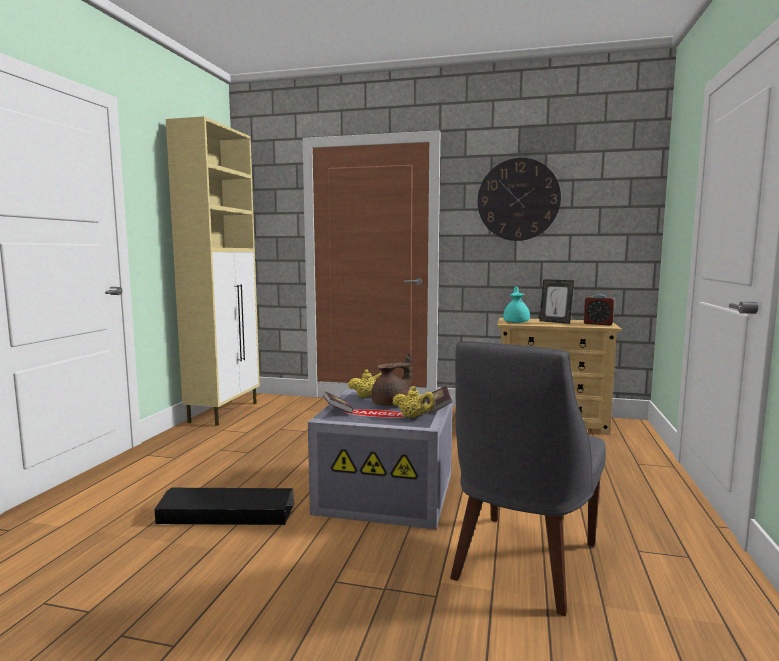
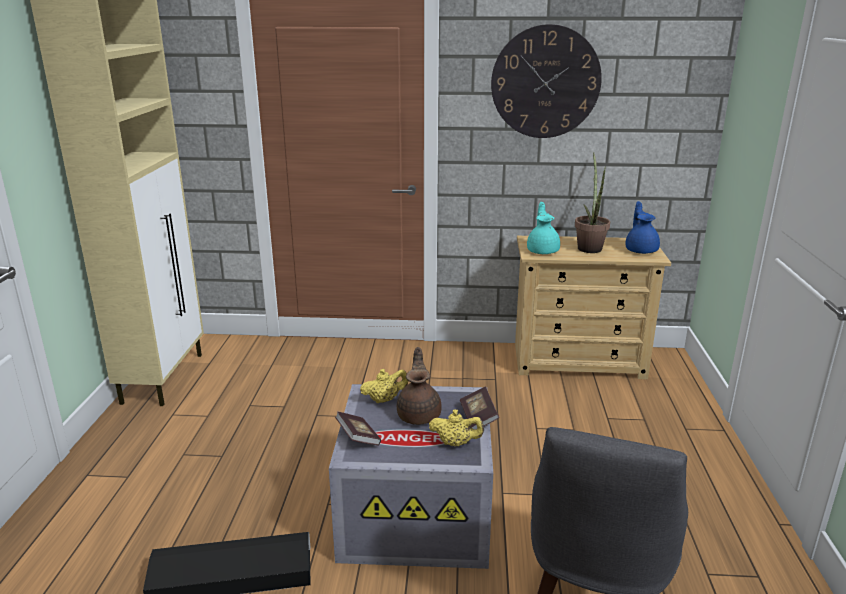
camera: 10 degrees left, 15 degrees up
brown teapot [371,353,412,406] -> brown teapot turned 45 degrees counterclockwise [397,347,441,425]
picture frame [539,279,574,324] -> potted plant [575,152,610,253]
alarm clock [584,295,615,325] -> blue teapot [625,201,660,254]

